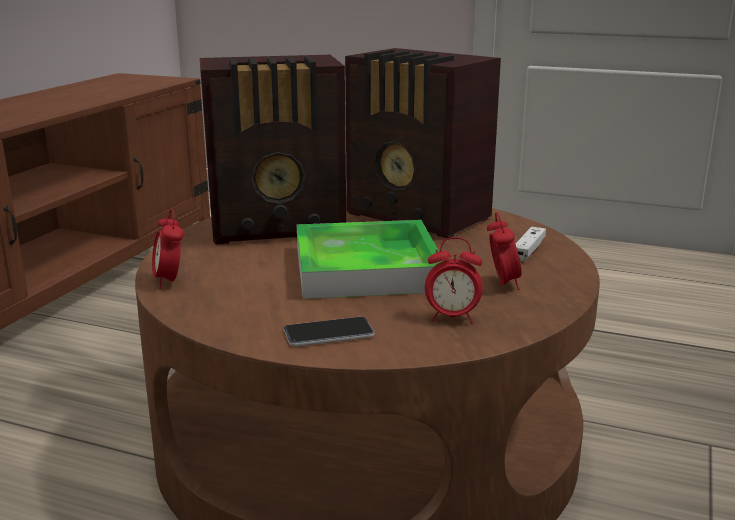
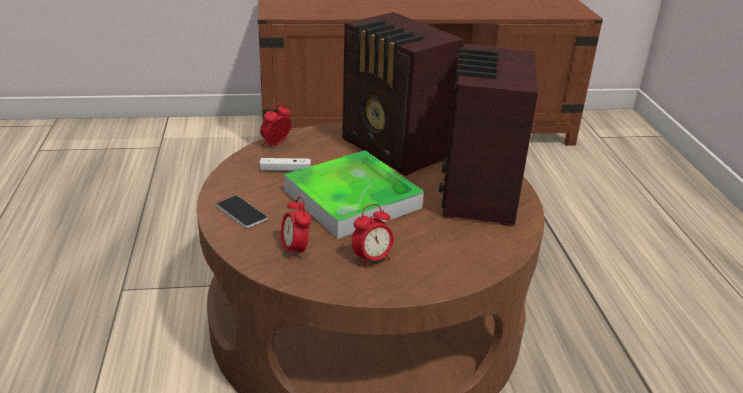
camera: 60 degrees right, 10 degrees up
white game controller [516,227,546,262] -> white game controller moved to [260,158,311,171]

